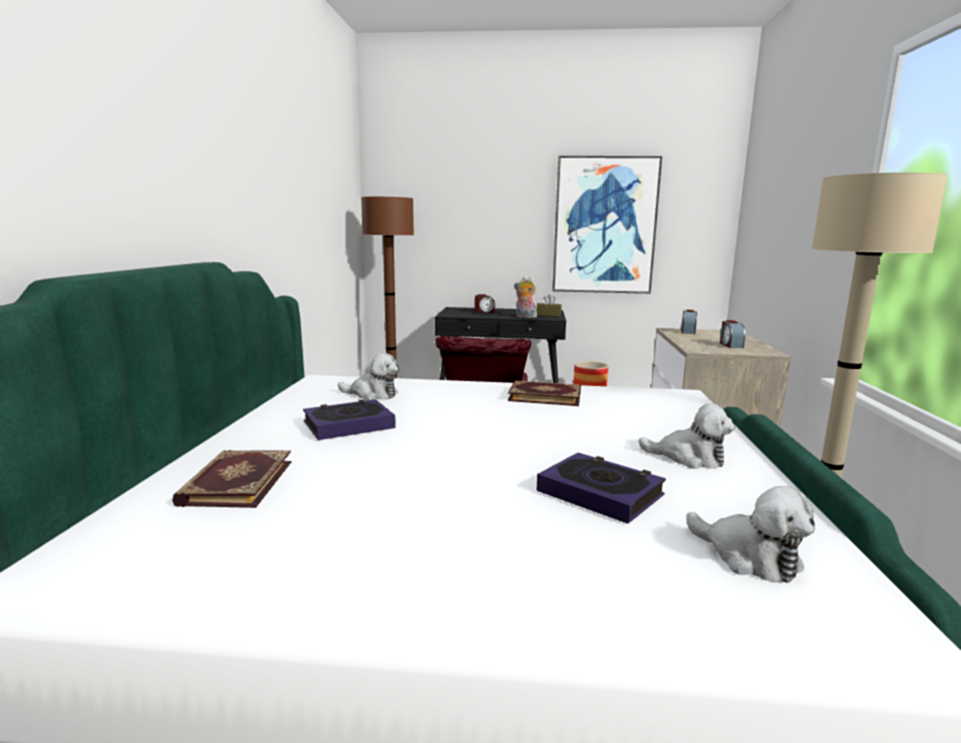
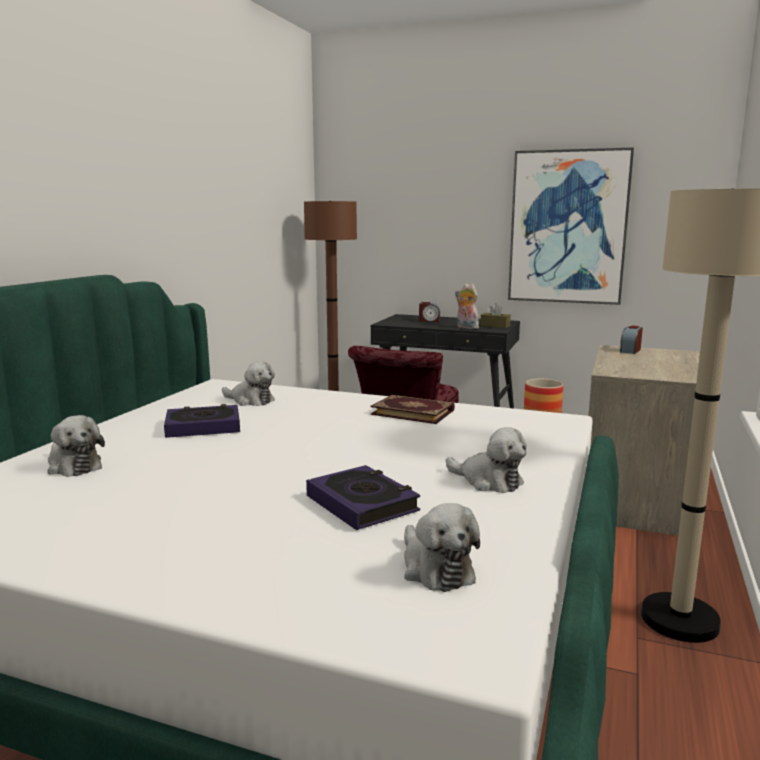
camera: 15 degrees right, 0 degrees up
book [172,450,292,508] -> plush toy [48,415,105,477]
alarm clock [720,320,745,348] -> none

